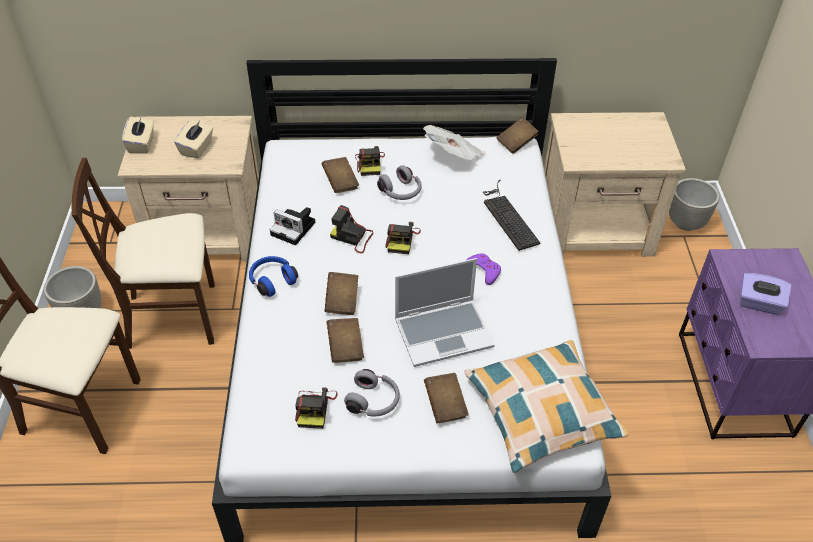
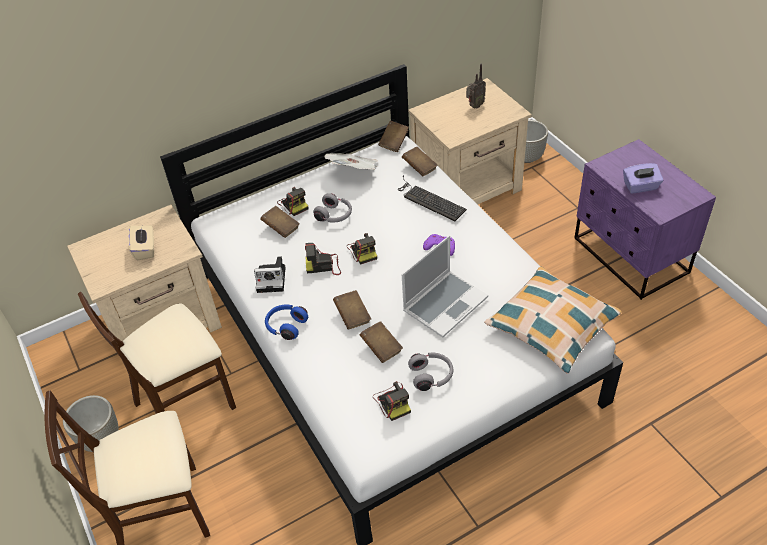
camera: 25 degrees left, 0 degrees up
beige tissue box [122,116,154,154] -> none
brown book [424,373,468,423] -> brown book moved to [402,146,438,176]
none -> radio [466,63,486,108]

